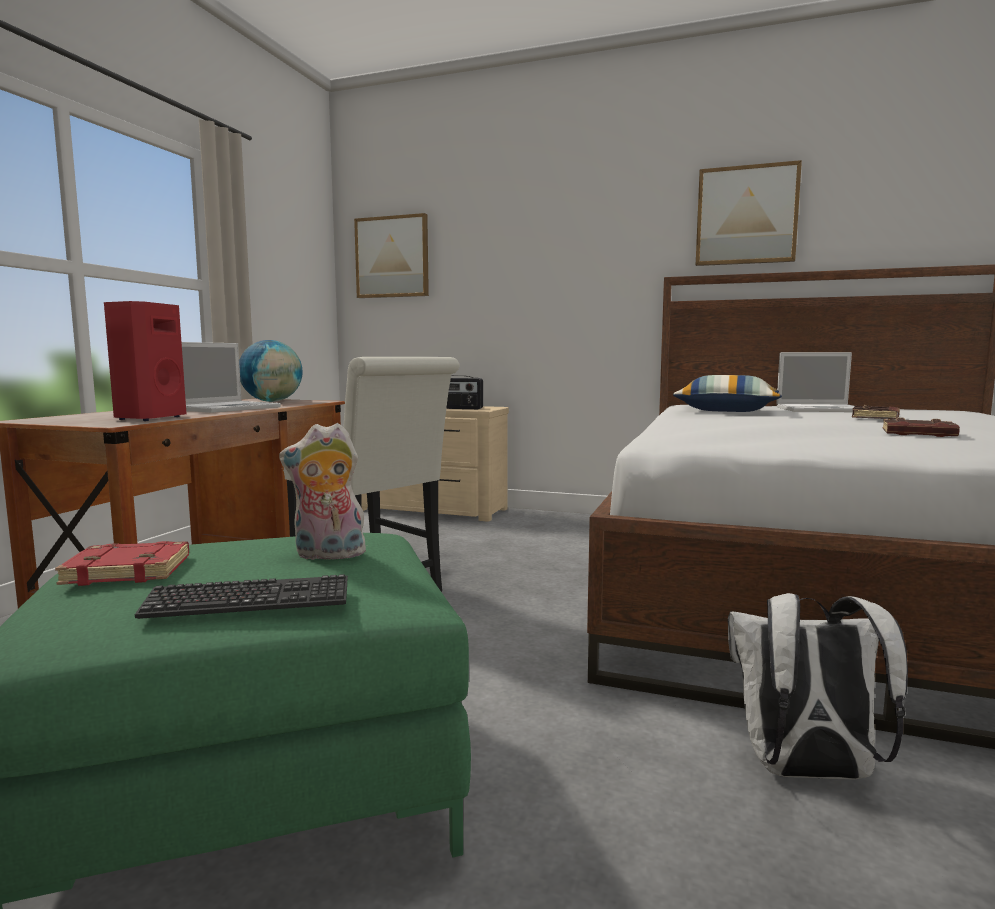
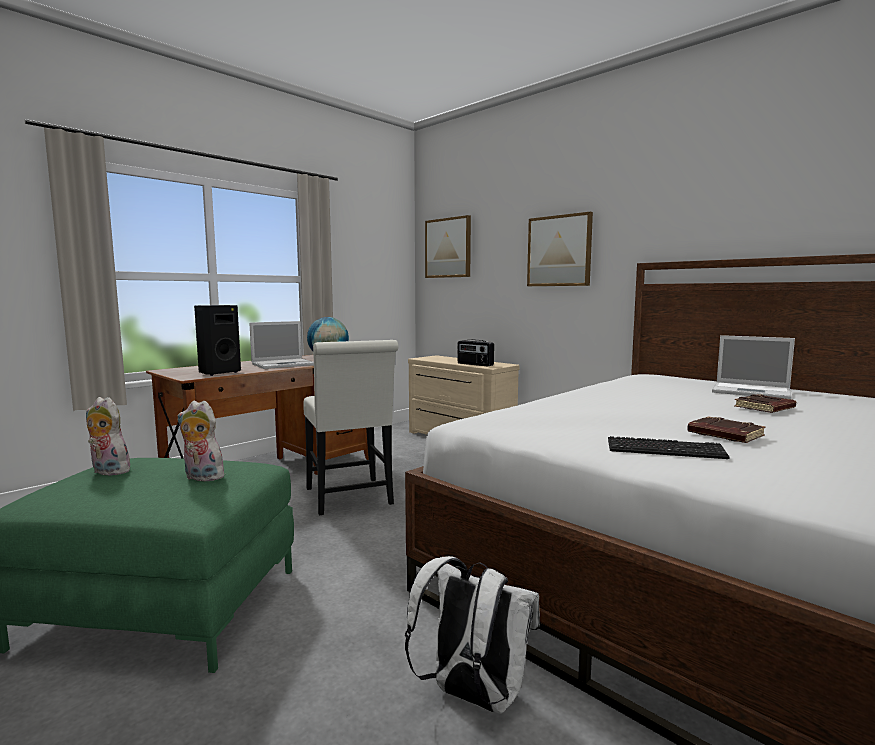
camera: 25 degrees right, 0 degrees up
red book [55,541,189,586] -> plush toy [86,397,131,477]
red speaker [104,301,186,421] -> black speaker [194,305,241,376]
keyboard [135,574,348,619] -> keyboard moved to [608,436,730,459]
pillow [673,375,782,412] -> none
picture [696,160,802,266] -> picture moved to [527,212,593,286]

